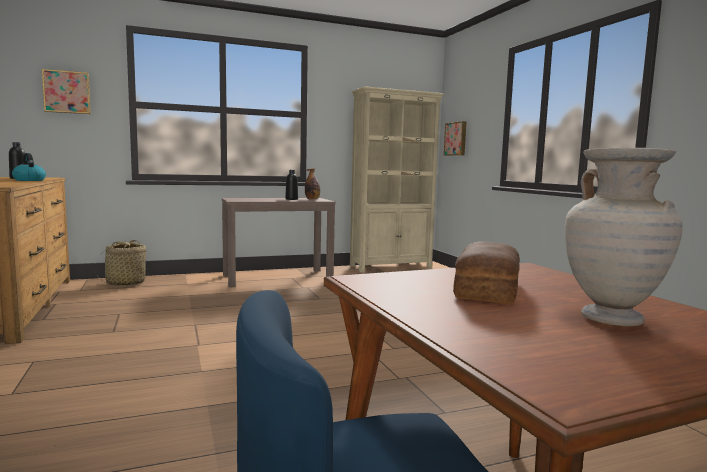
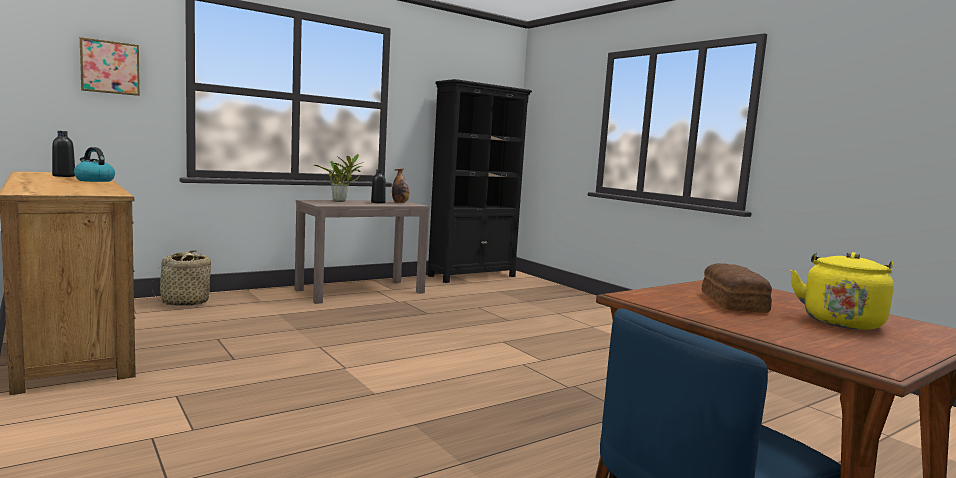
camera: 15 degrees left, 0 degrees up
beige bookcase [350,86,444,272] -> black bookcase [428,79,532,283]
picture [444,121,466,156] -> none
beige vase [565,148,683,326] -> yellow kettle [790,252,894,330]
none -> potted plant [314,154,363,202]

